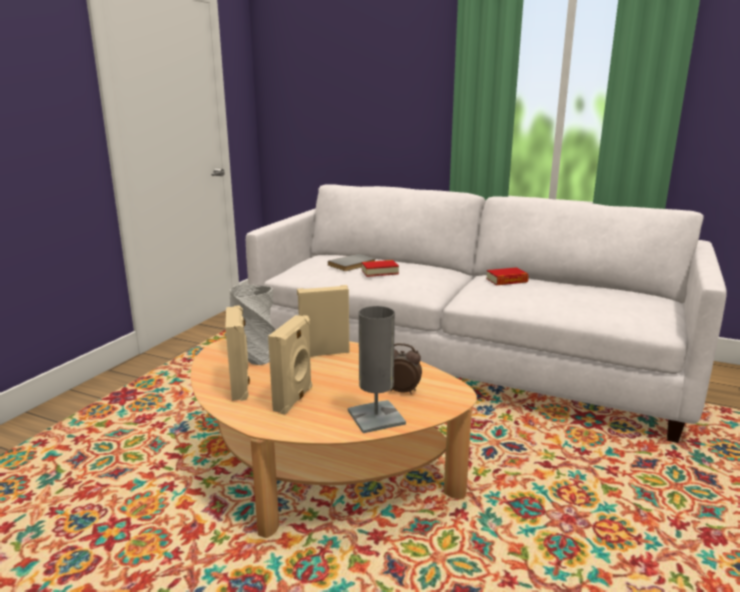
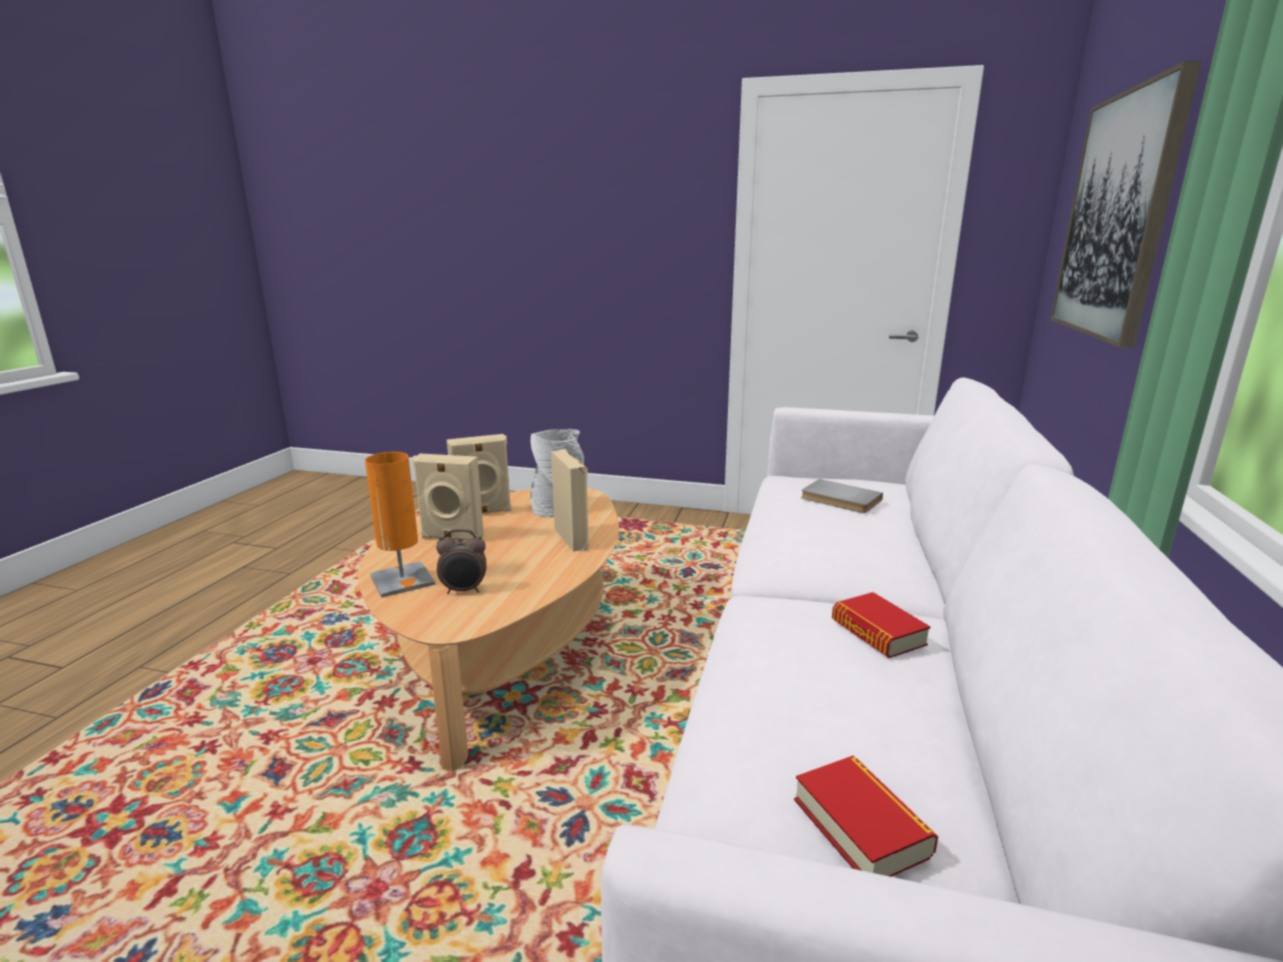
camera: 80 degrees right, 0 degrees up
grey table lamp [348,306,406,433] -> orange table lamp [365,452,435,598]
book [361,260,399,277] -> book moved to [794,756,938,877]
alarm clock [390,343,422,395] -> alarm clock turned 75 degrees clockwise [436,529,487,594]
none -> picture [1050,60,1201,348]

